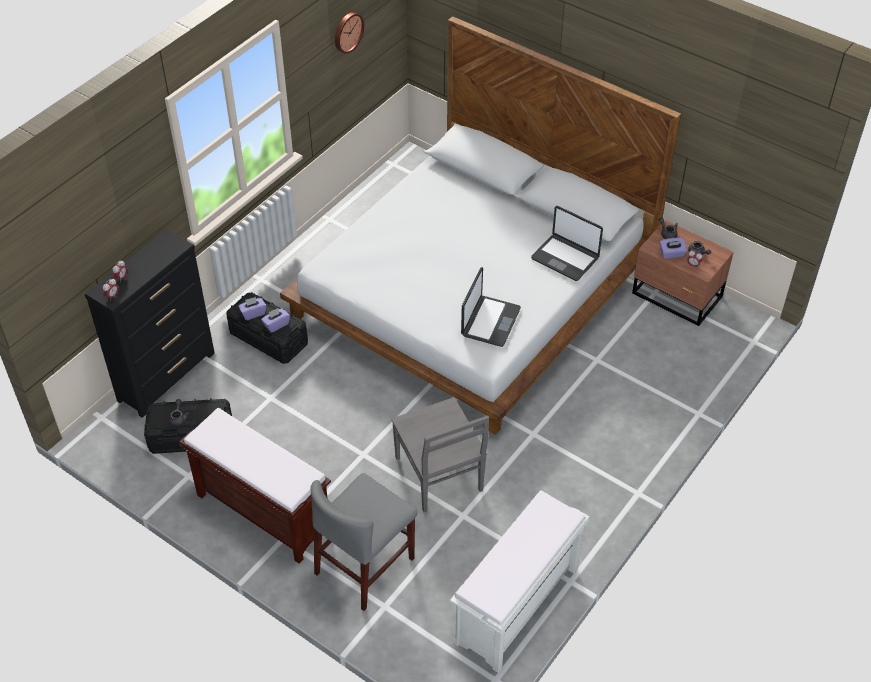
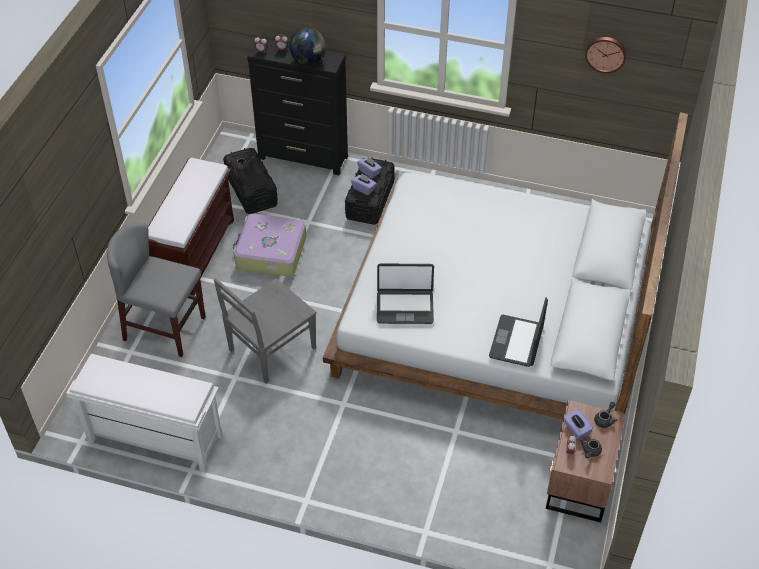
camera: 70 degrees right, 0 degrees up
none -> suitcase [233,213,306,277]
none -> globe [289,28,326,65]

